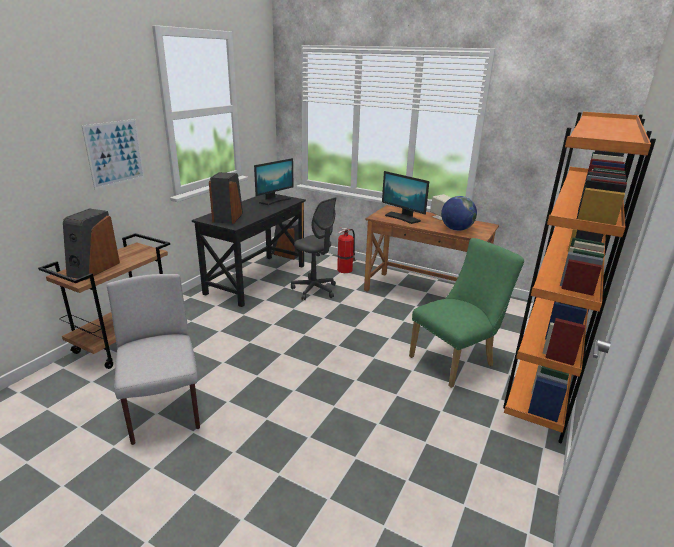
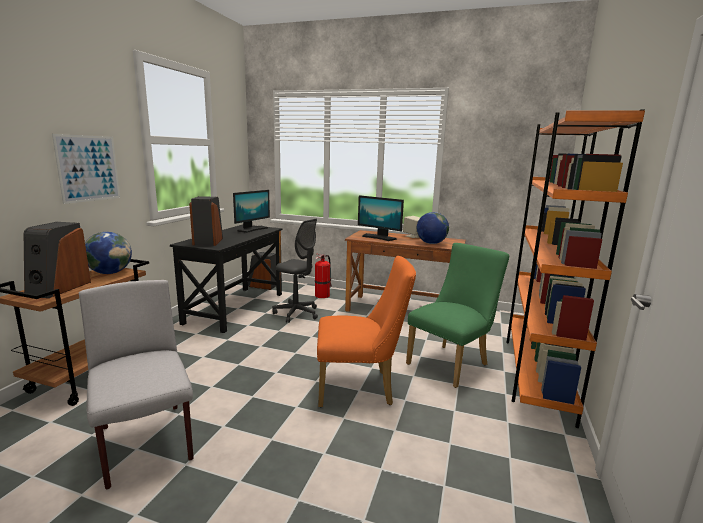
camera: 10 degrees left, 10 degrees down
none -> globe [85,232,132,274]
none -> orange chair [317,256,416,408]

